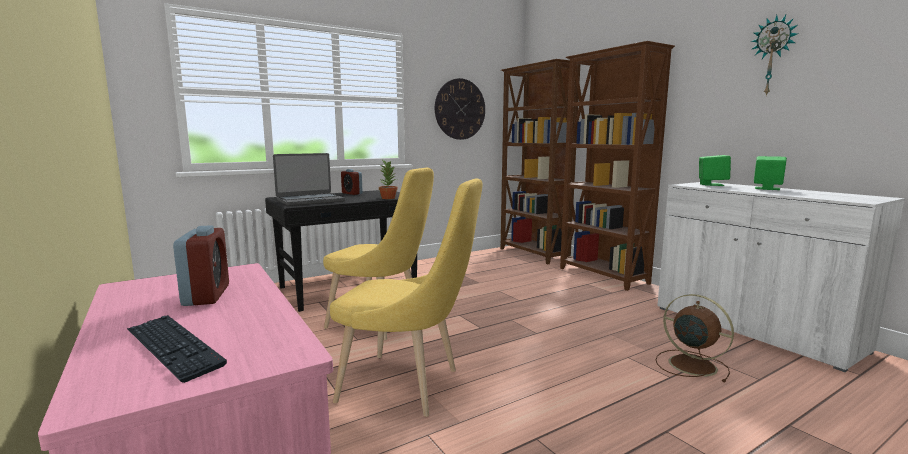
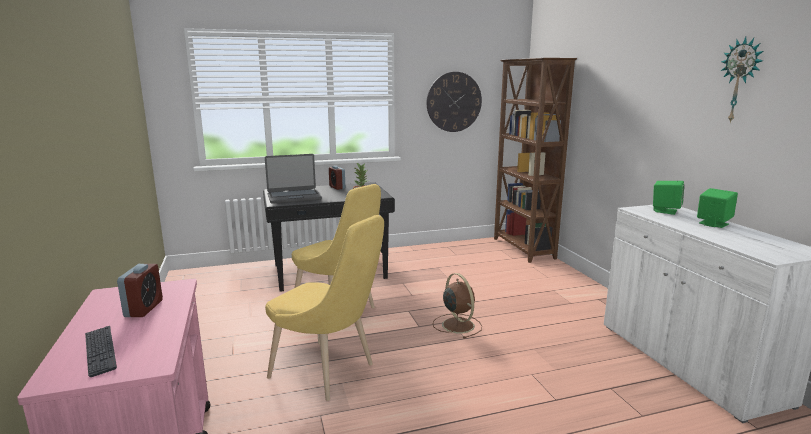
camera: 15 degrees right, 5 degrees up
brown bookcase [560,41,675,291] -> none
brown fan [656,294,734,382] -> brown fan moved to [433,273,482,339]

